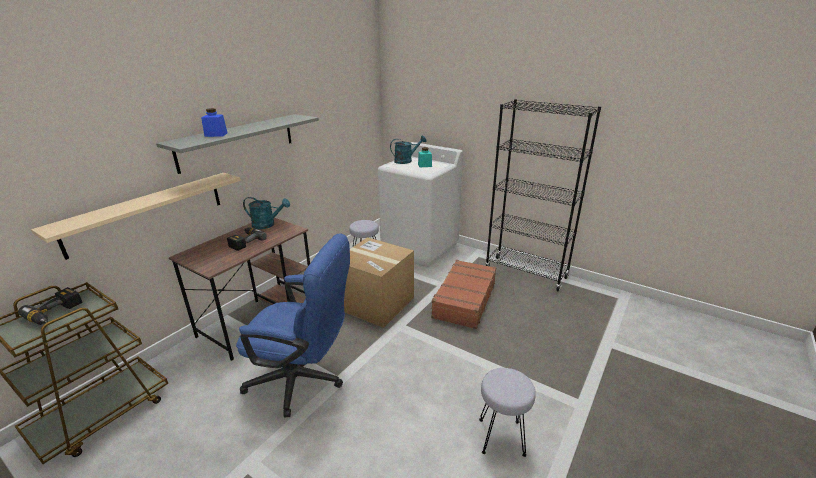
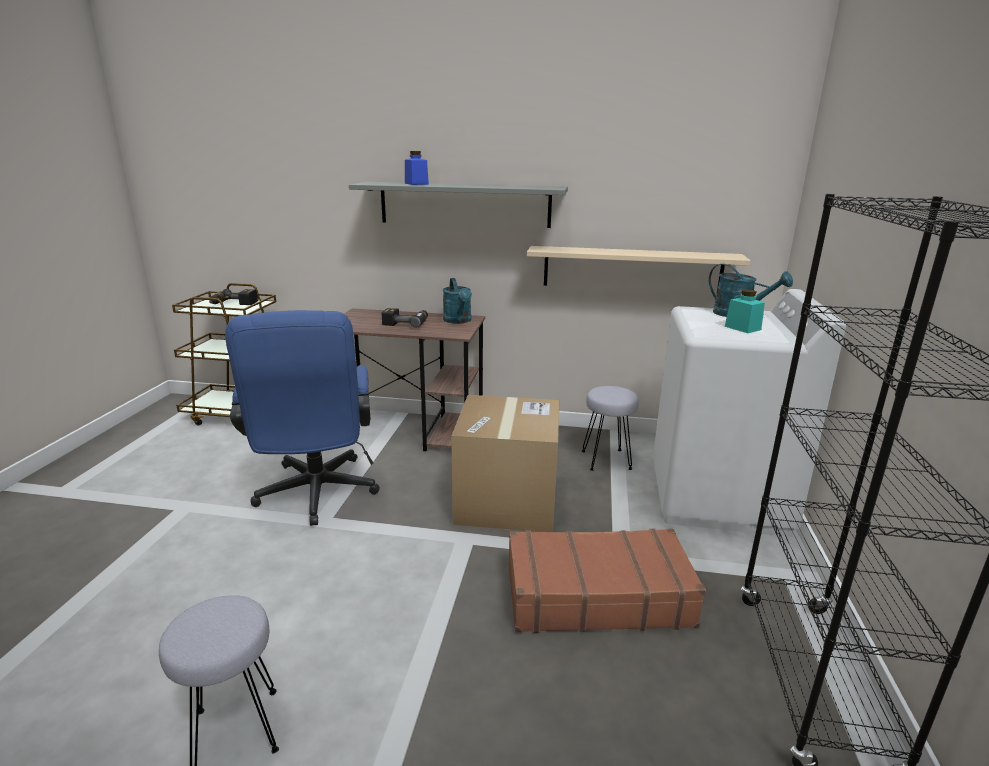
camera: 65 degrees right, 5 degrees down
beige shelf [31,173,241,260] -> beige shelf moved to [527,246,750,291]

